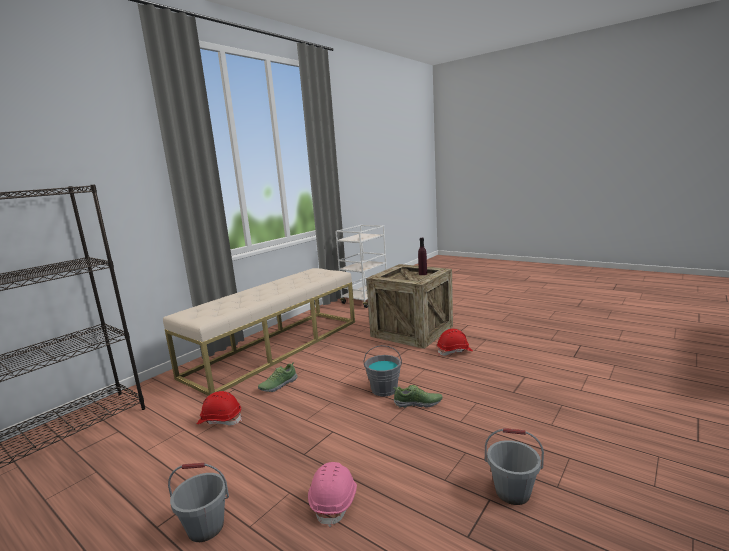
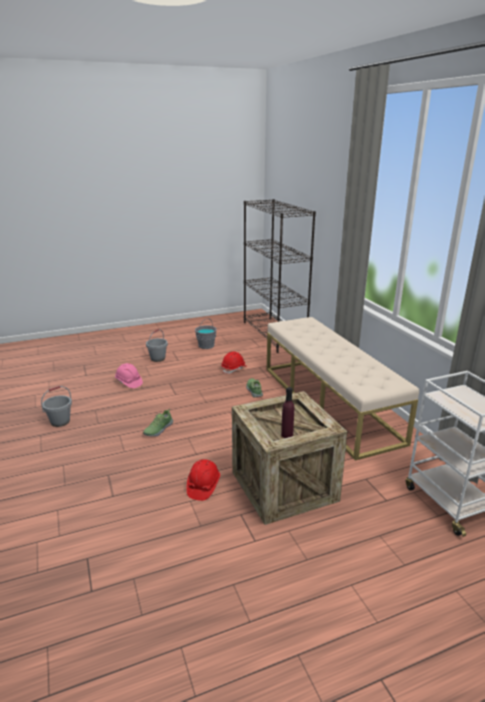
camera: 120 degrees right, 10 degrees up
grey bucket [364,345,402,396] -> grey bucket moved to [195,318,217,349]

